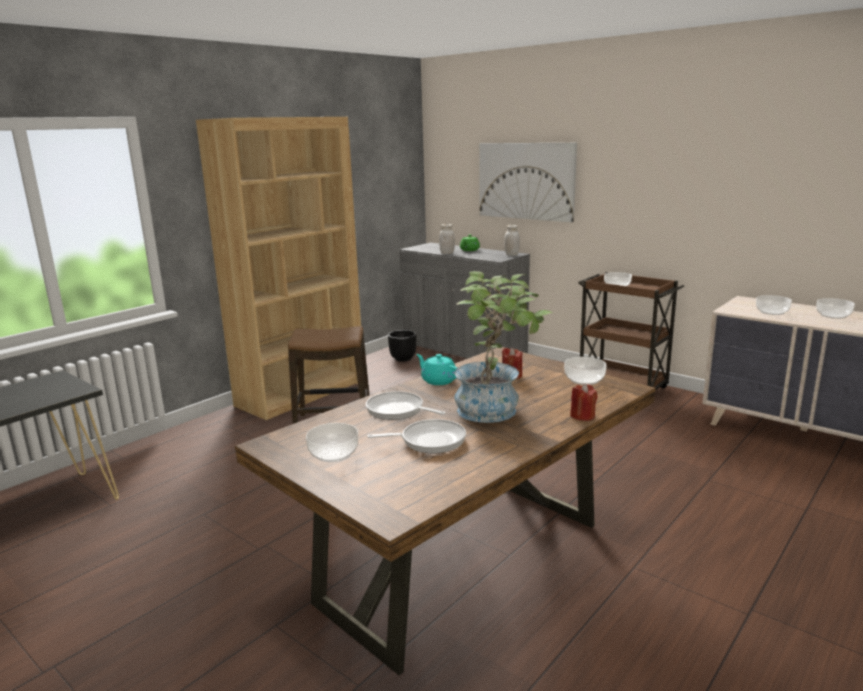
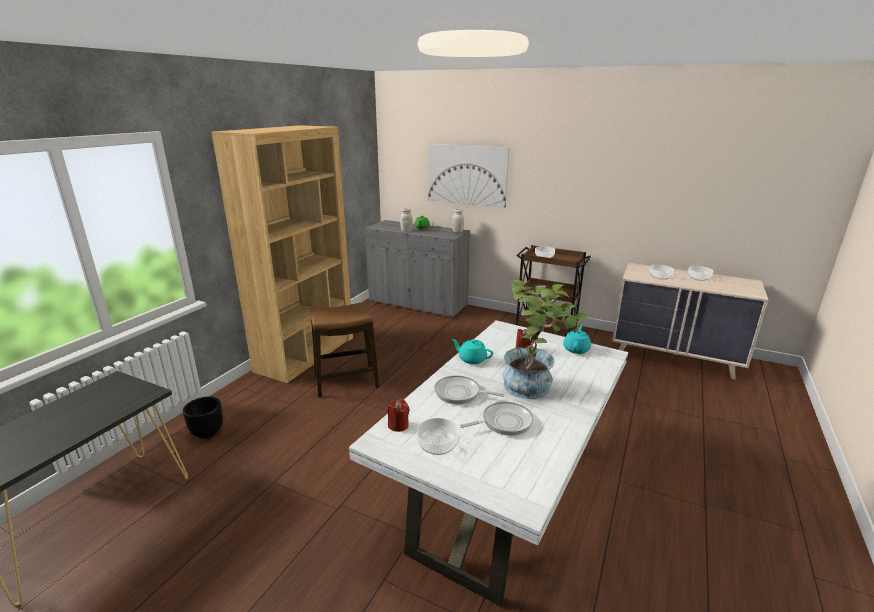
camera: 15 degrees left, 5 degrees up
brown dining table [235,347,656,675] -> white dining table [349,320,628,607]
black planter [388,330,417,362] -> black planter moved to [183,397,223,439]
bowl [564,357,607,385] -> turquoise teapot [563,325,591,354]
red candle [570,384,597,421] -> red candle moved to [388,399,410,432]

